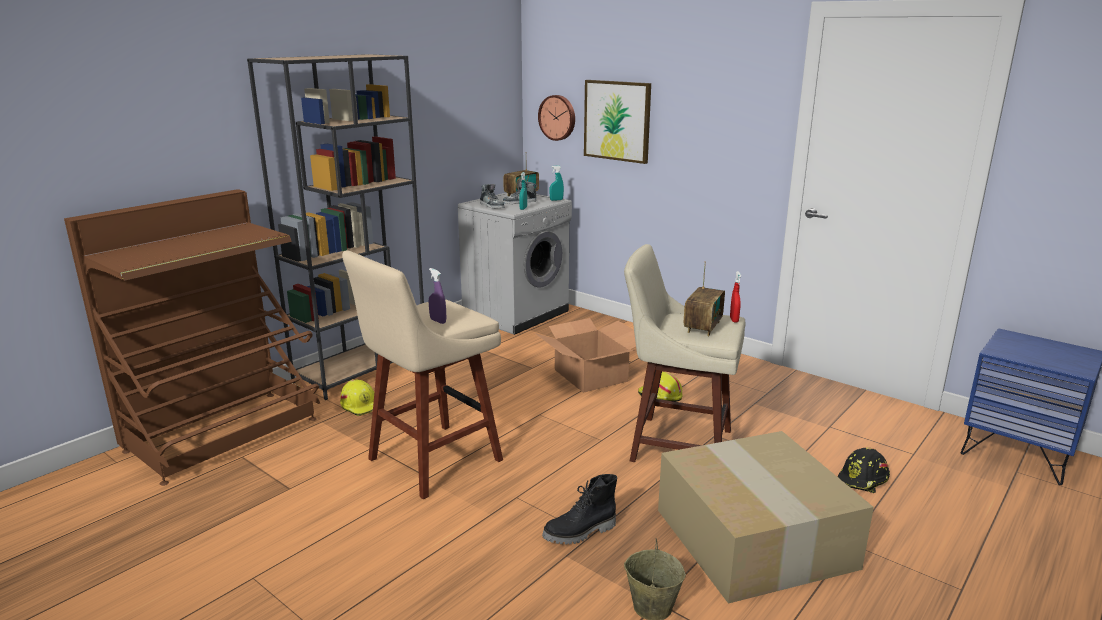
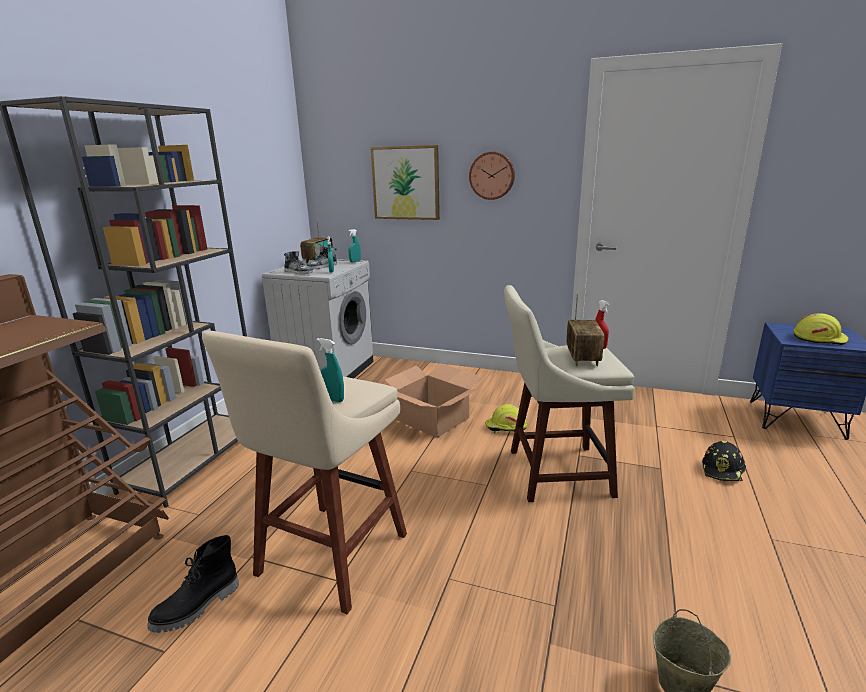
camera: 20 degrees left, 0 degrees up
yellow hard hat [340,380,375,416] -> yellow hard hat moved to [794,313,849,345]
purple spray bottle [429,268,446,324] -> turquoise spray bottle [317,338,344,402]
wall clock [538,95,575,141] -> wall clock moved to [469,152,515,200]
black boot [542,474,617,545] -> black boot moved to [148,535,239,633]
cardboard box [658,431,874,604] -> none

